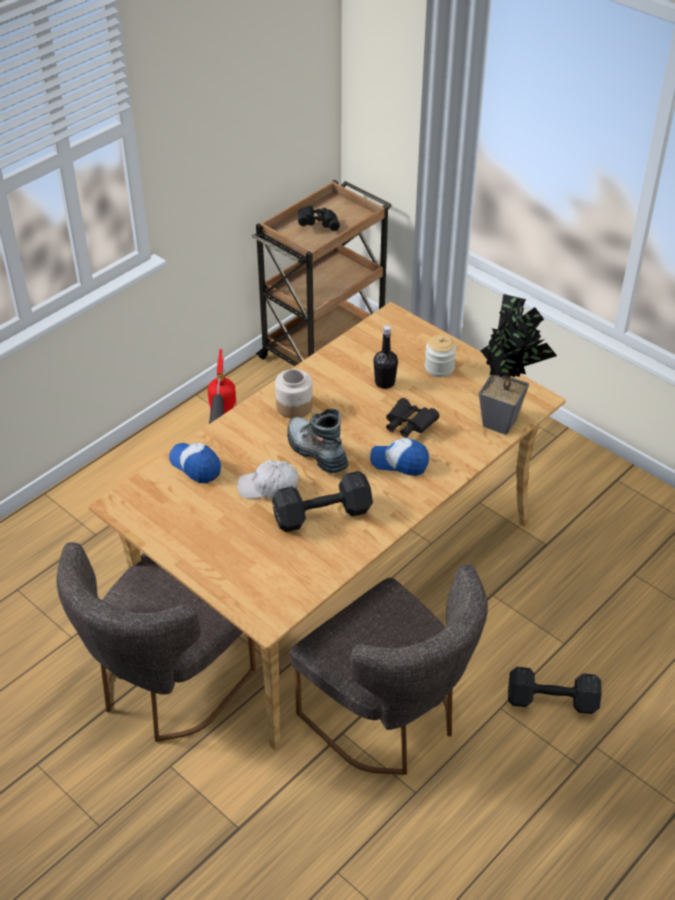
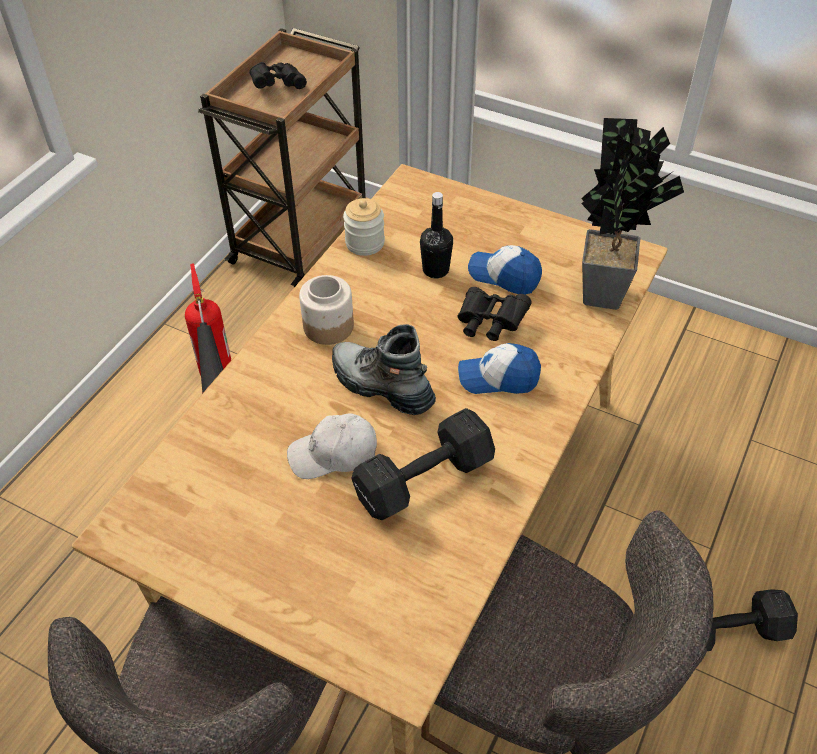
camera: 15 degrees left, 5 degrees up
cap [169,443,221,483] -> cap moved to [468,245,542,294]
jar [425,335,456,377] -> jar moved to [343,198,385,256]

